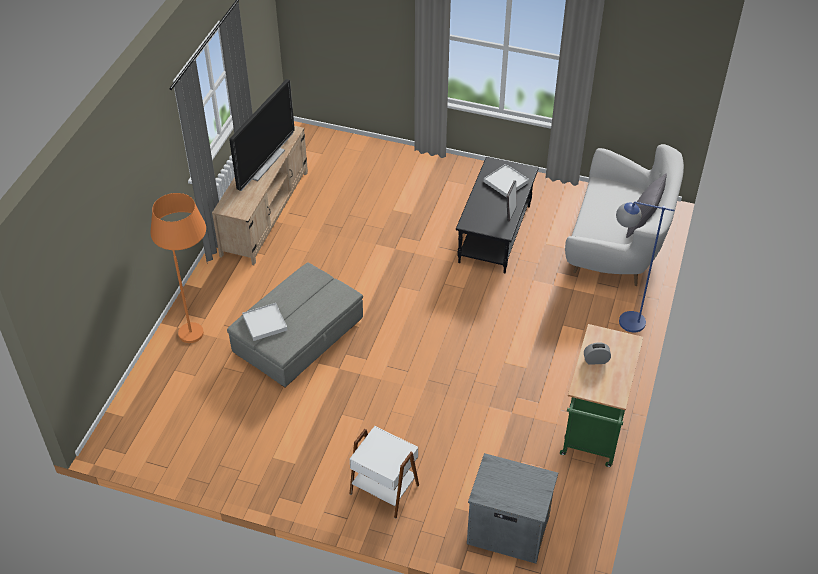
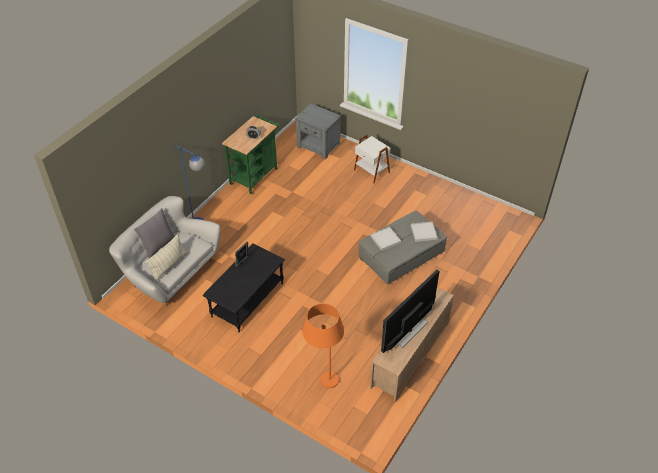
camera: 165 degrees left, 0 degrees up
orange floor lamp [150,193,206,343] -> orange floor lamp moved to [302,304,344,388]
white tray [484,164,529,197] -> white tray moved to [370,227,401,251]
none -> pillow [145,234,188,282]

